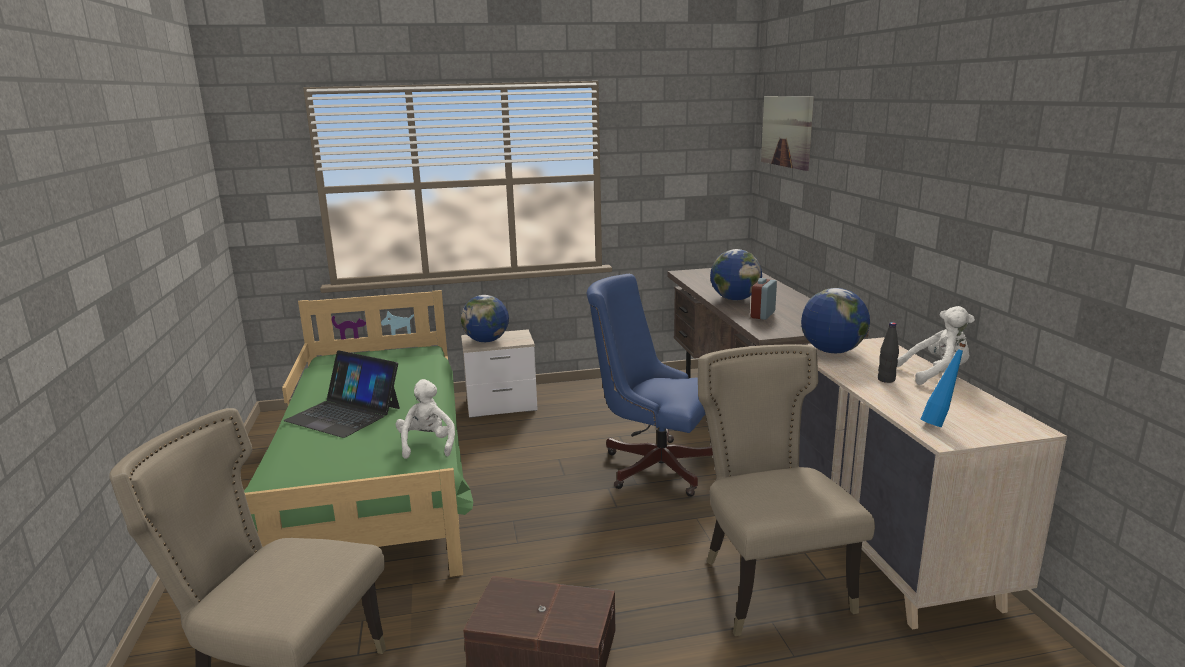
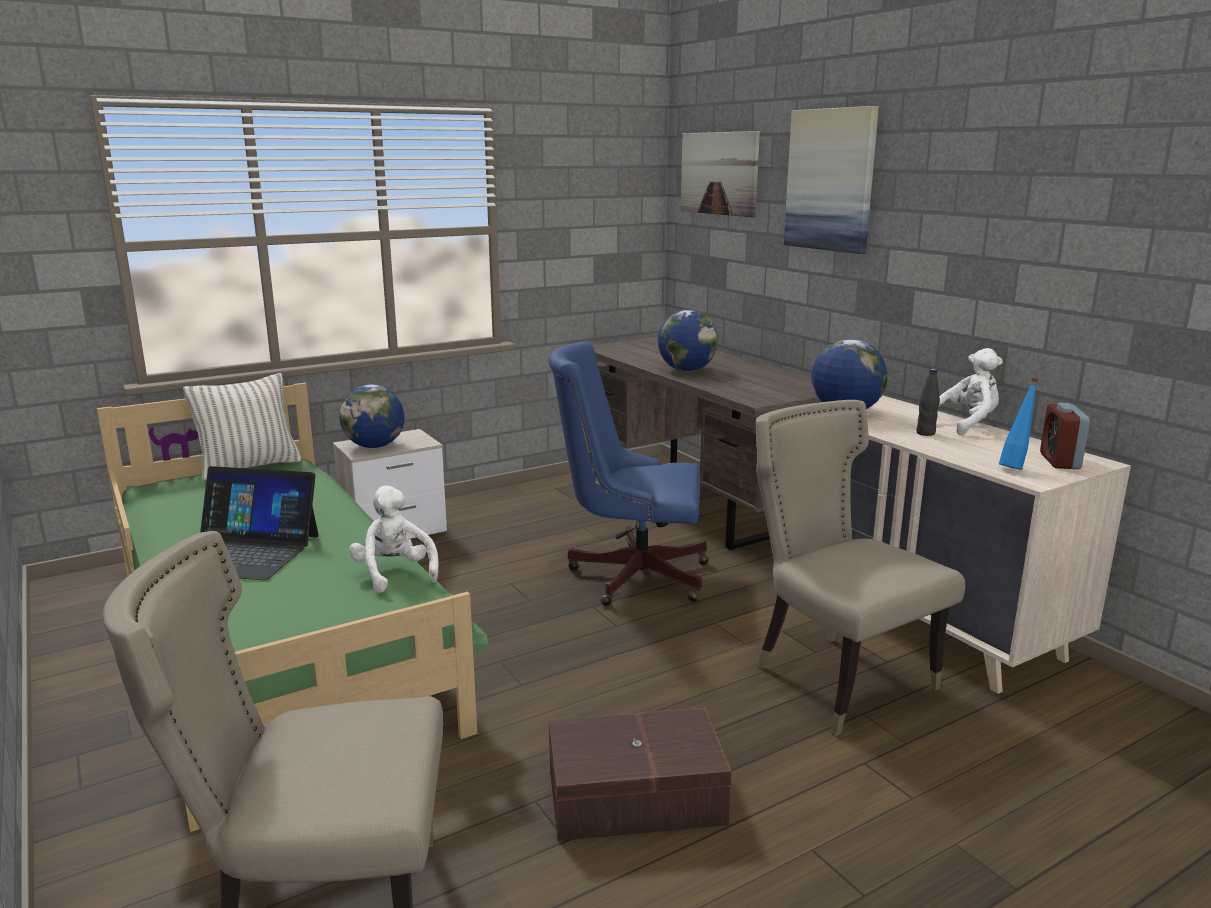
camera: 20 degrees left, 0 degrees up
alarm clock [751,278,777,320] -> alarm clock moved to [1040,403,1090,469]
none -> pillow [183,373,302,480]
none -> picture [784,106,879,254]

